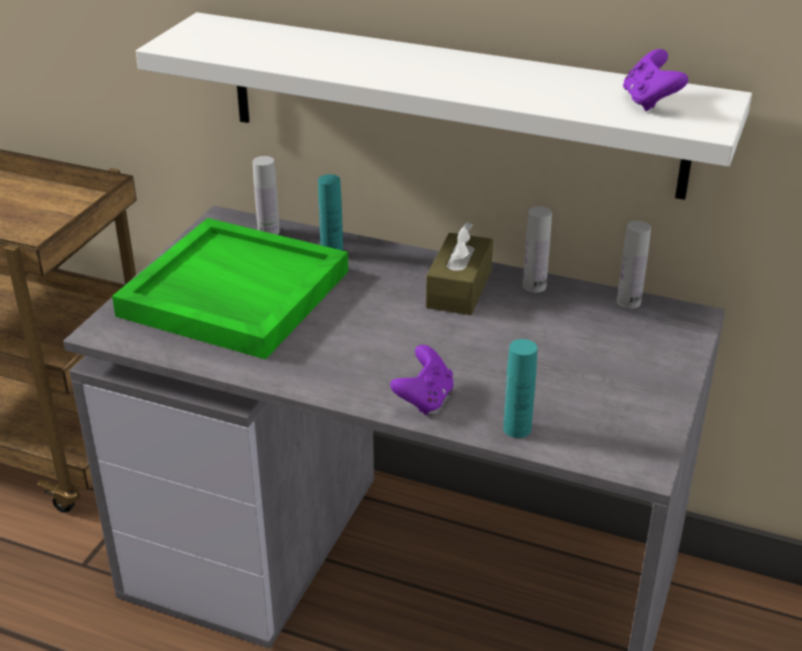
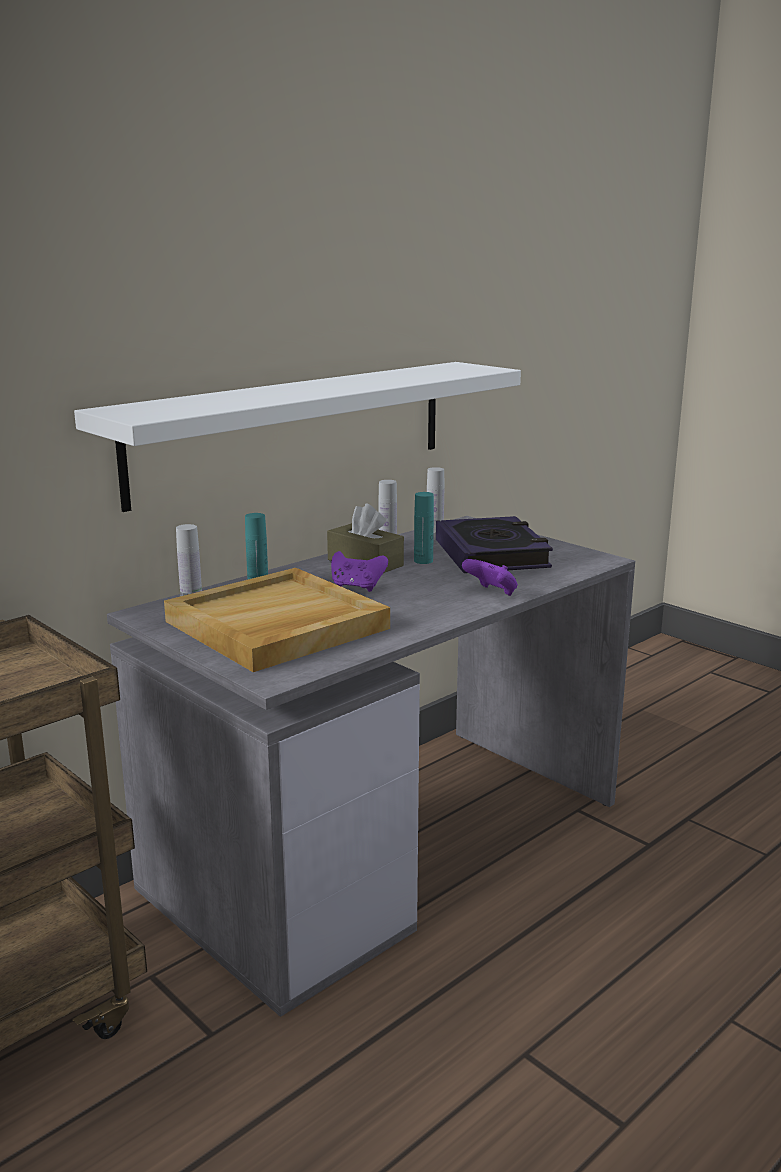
camera: 65 degrees left, 15 degrees down
green tray [112,218,348,360] -> beige tray [164,568,390,672]
turquoise bottle [503,339,538,438] -> turquoise bottle moved to [414,492,434,564]
purple game controller [623,49,688,111] -> purple game controller moved to [331,551,388,592]
none -> book [436,516,553,573]

